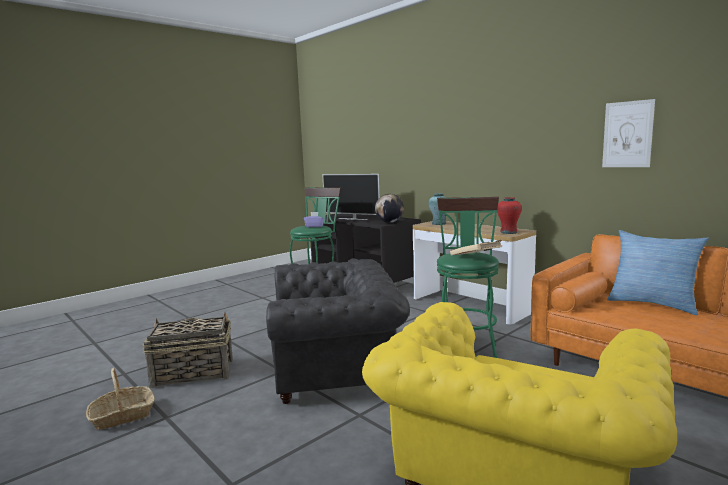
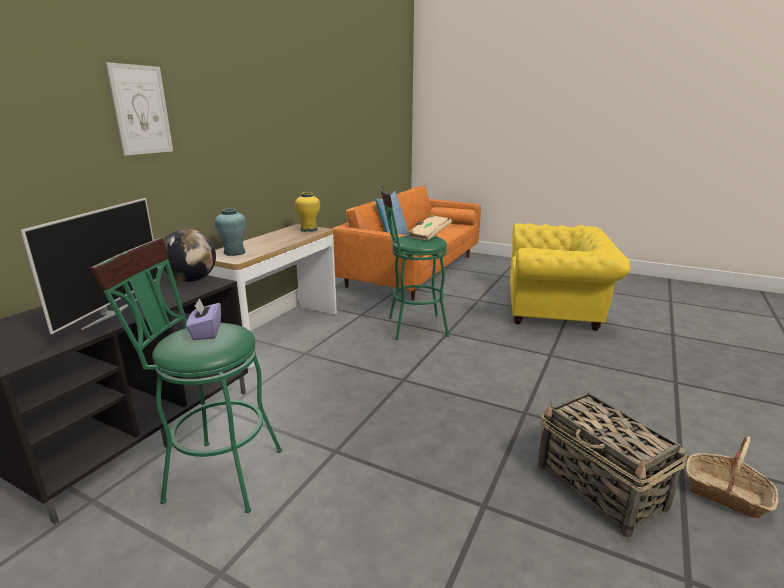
camera: 110 degrees left, 10 degrees up
grey armchair [266,259,410,404] -> none
red vase [497,197,522,234] -> yellow vase [295,192,320,232]
picture [602,99,655,167] -> picture moved to [106,62,173,156]

